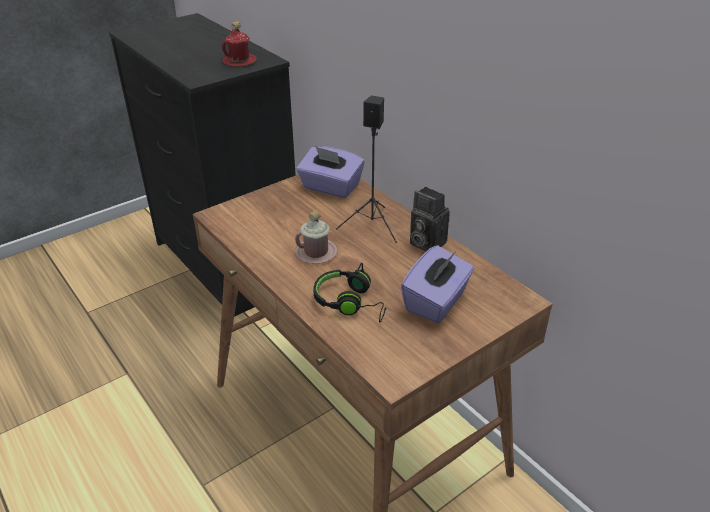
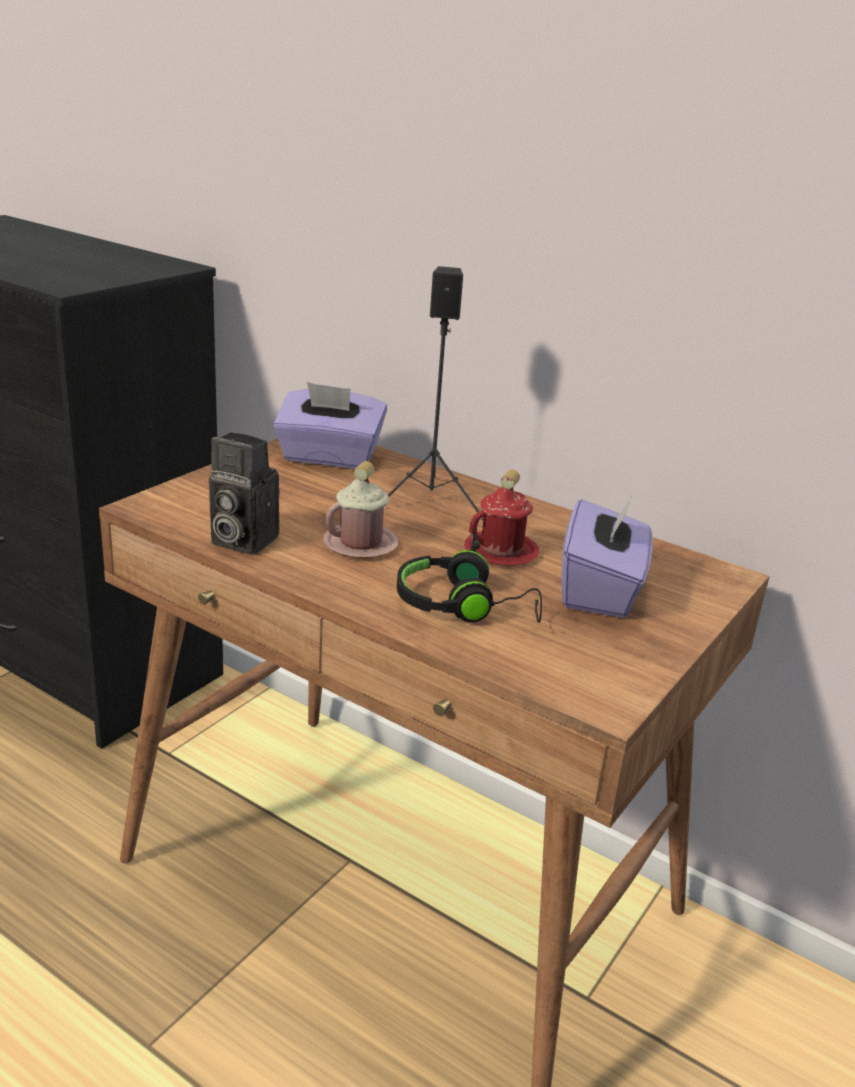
camera: 20 degrees left, 10 degrees down
red mug [222,21,257,66] -> red mug moved to [465,469,539,566]
camera [410,187,450,251] -> camera moved to [209,432,280,555]

